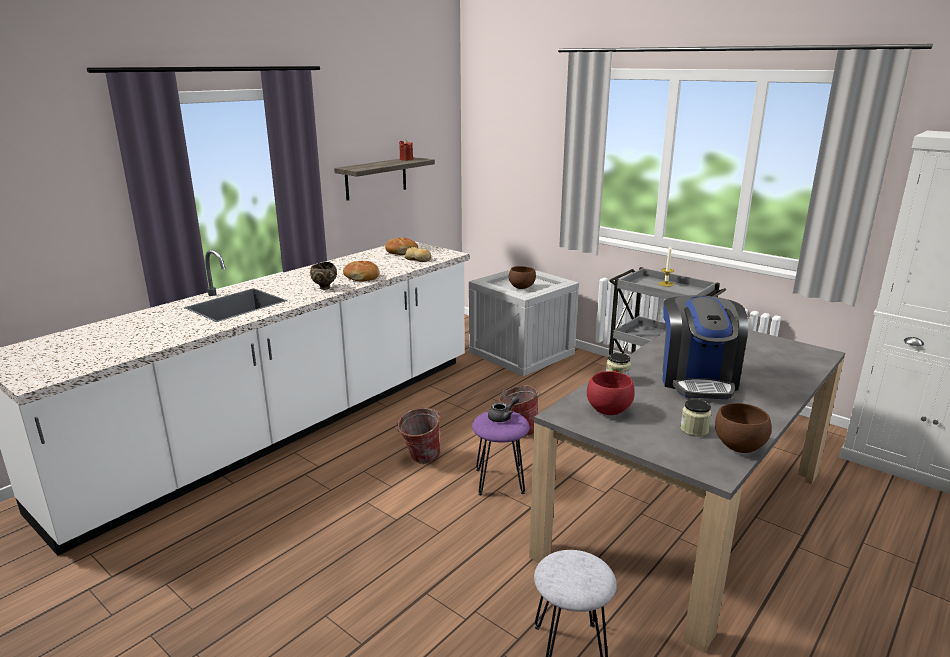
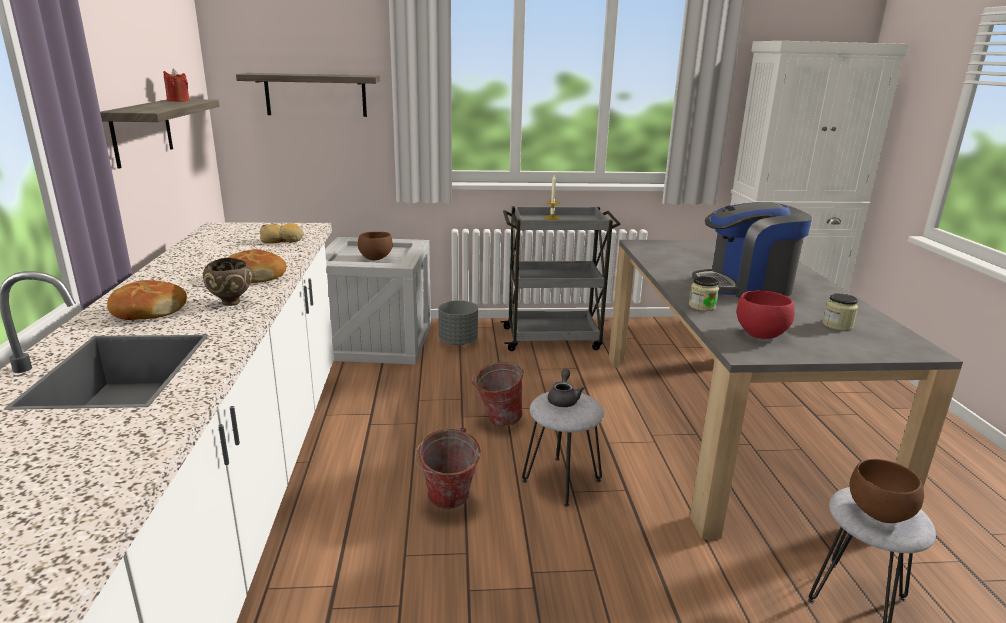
camera: 45 degrees left, 0 degrees up
bread [385,237,418,255] -> bread moved to [107,280,187,320]
purple stool [472,411,530,496] -> grey stool [522,392,604,507]
coffee machine [662,295,748,399] -> coffee machine turned 120 degrees clockwise [692,202,812,298]
brown bowl [715,403,772,453] -> brown bowl moved to [849,459,924,523]
none -> shelf [236,73,380,117]
none -> grey planter [438,300,478,346]

